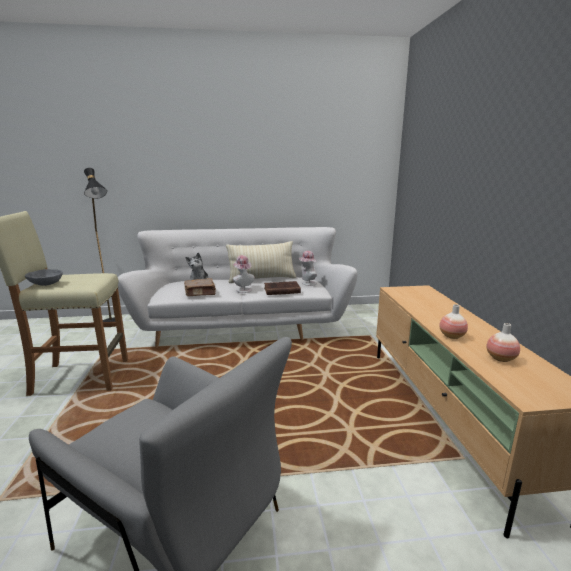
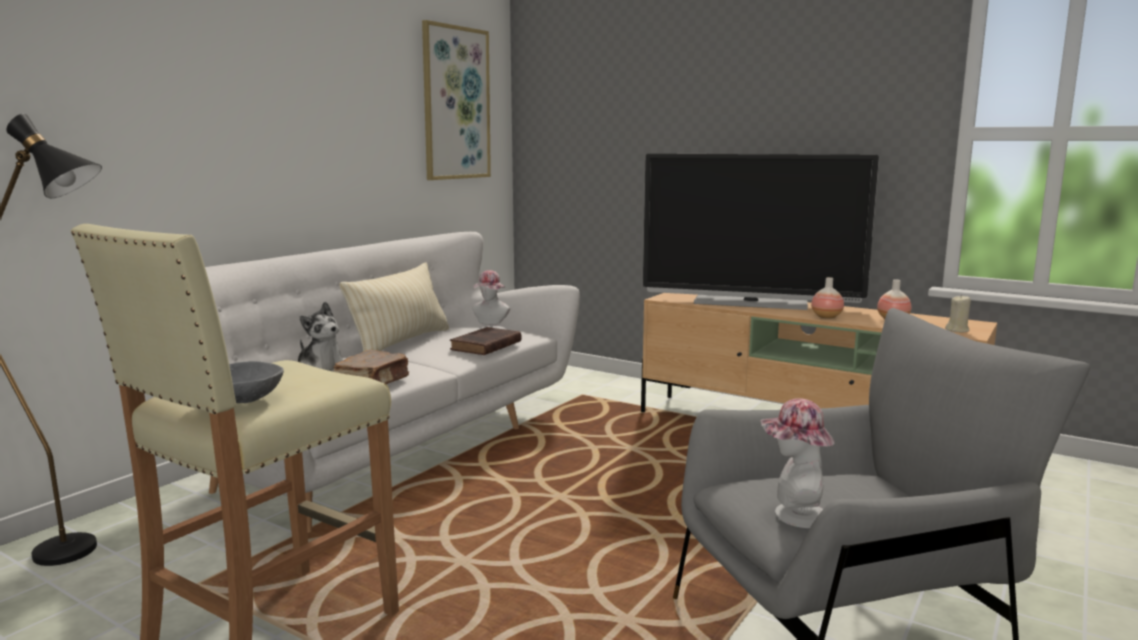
camera: 50 degrees left, 5 degrees down
hat [233,255,255,293] -> hat moved to [761,398,834,528]
none -> picture [422,20,491,180]
none -> television [643,154,879,310]
none -> beige candle [945,295,971,332]

